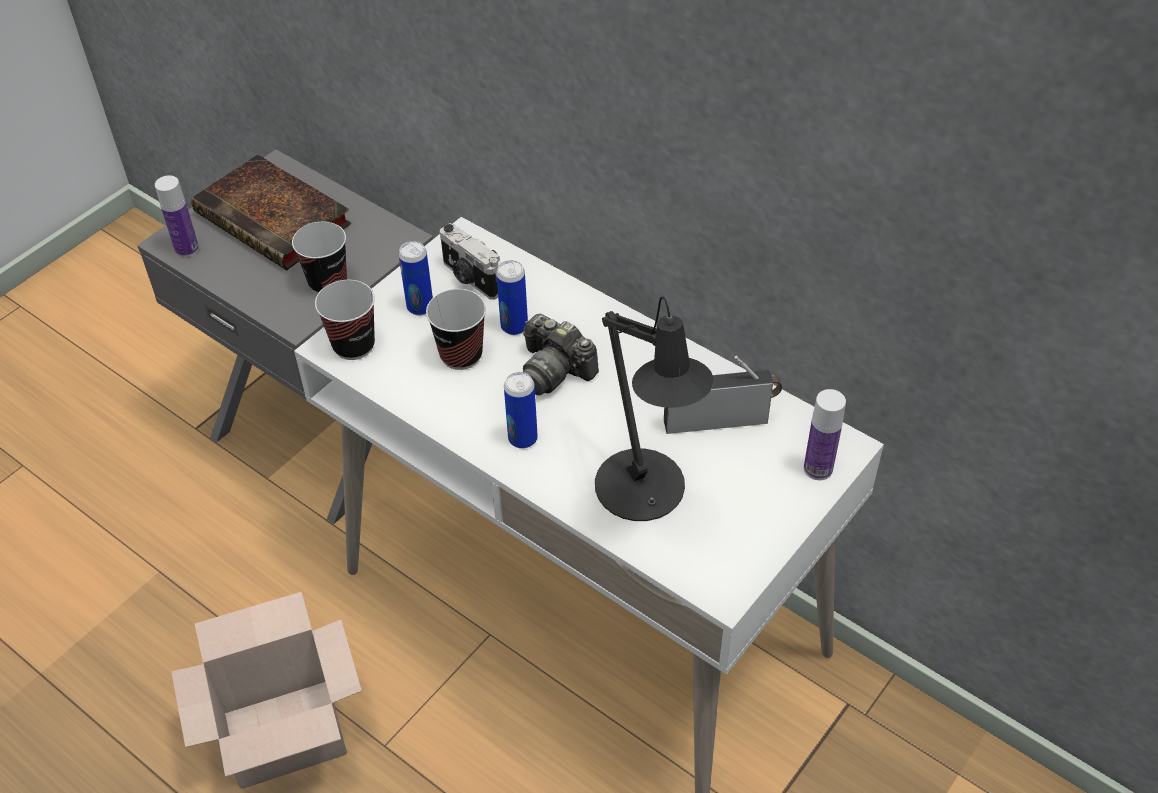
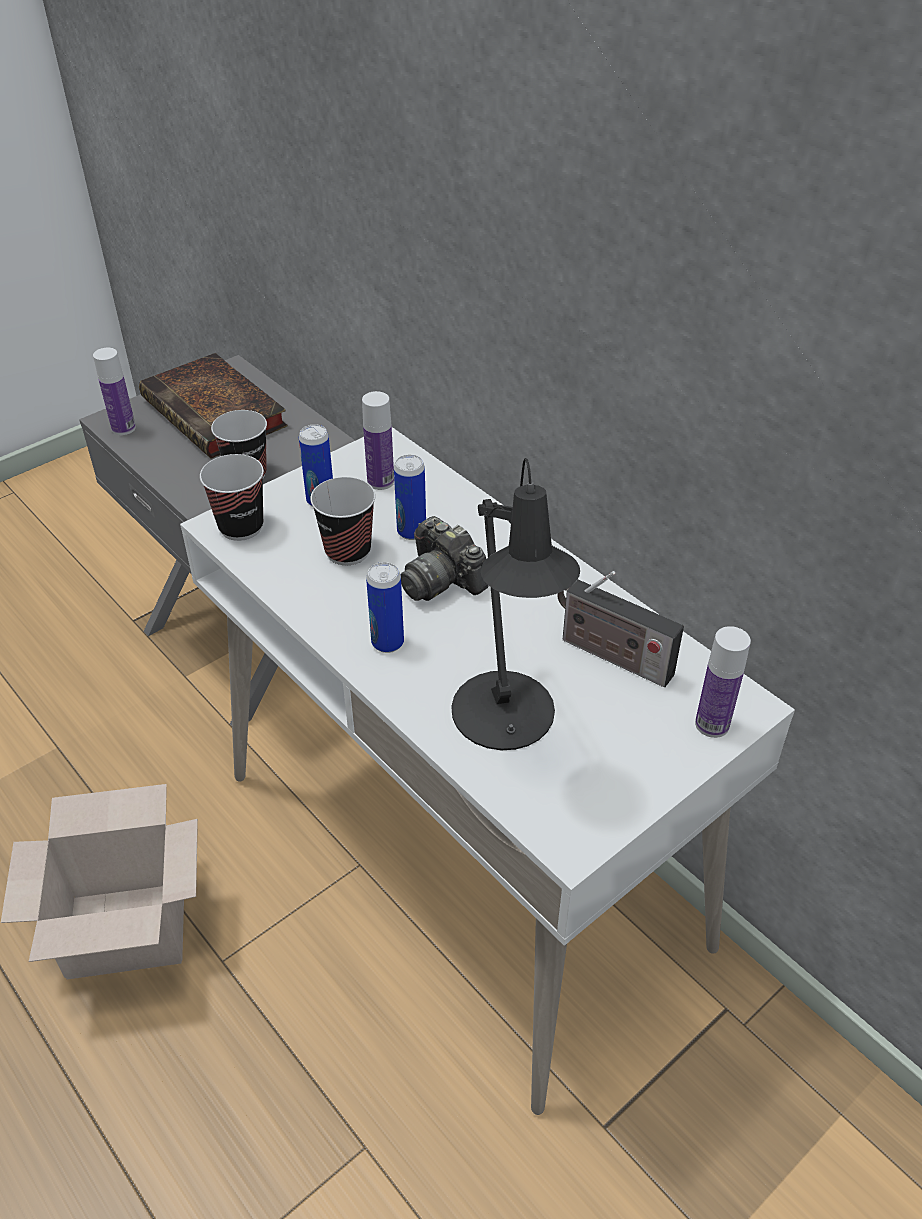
camera: 10 degrees right, 5 degrees down
camera [440,223,501,300] -> bottle [362,391,394,490]
radio [664,356,782,434] -> radio turned 150 degrees counterclockwise [557,571,684,687]

